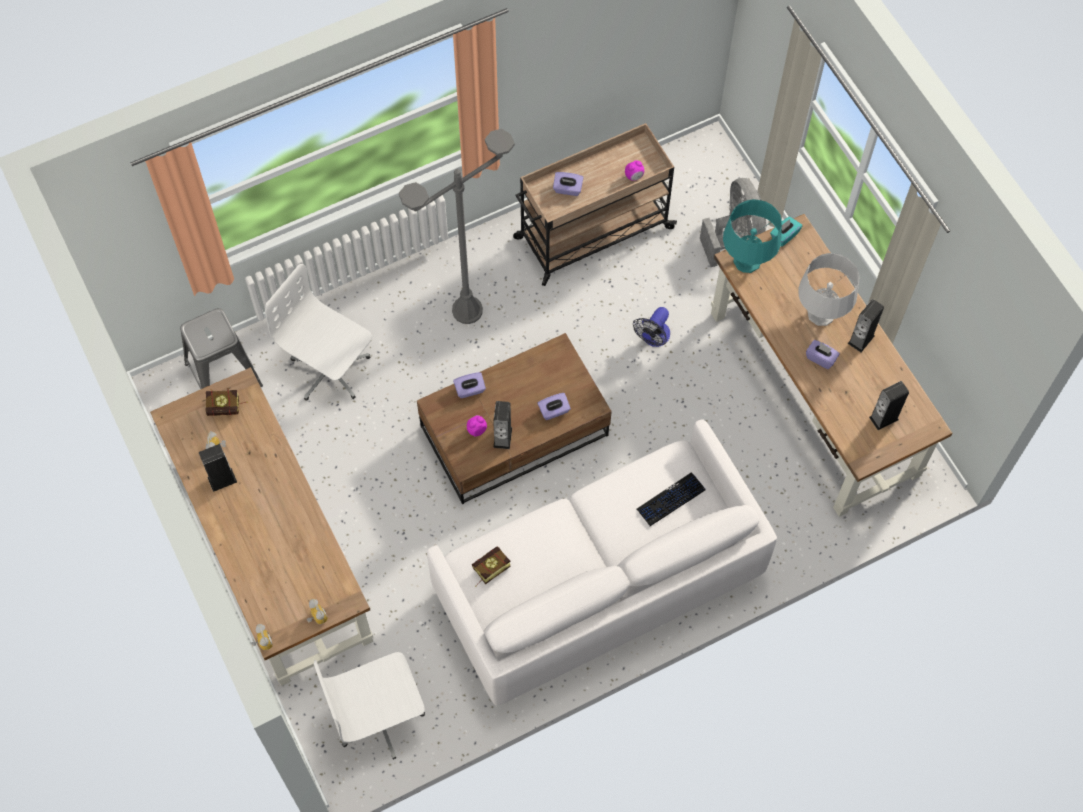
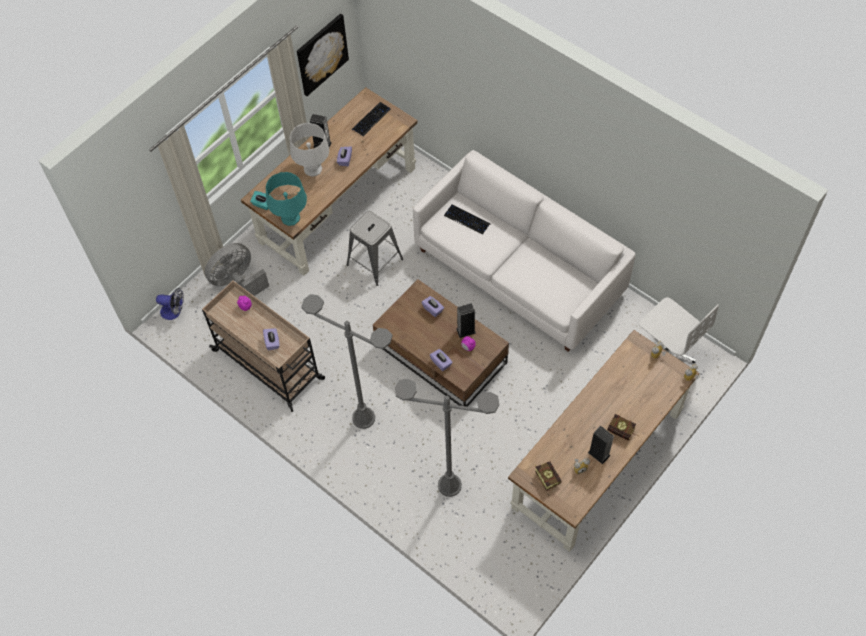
camera: 110 degrees left, 5 degrees down
grey stool [180,308,263,389] -> grey stool moved to [347,211,403,286]
white office chair [265,264,372,401] -> grey floor lamp [395,379,499,497]
book [472,547,511,586] -> book moved to [607,414,639,440]
fan [633,307,670,347] -> fan moved to [156,288,184,320]
speaker [869,381,909,430] -> keyboard [352,102,391,137]
none -> picture [297,13,349,96]

